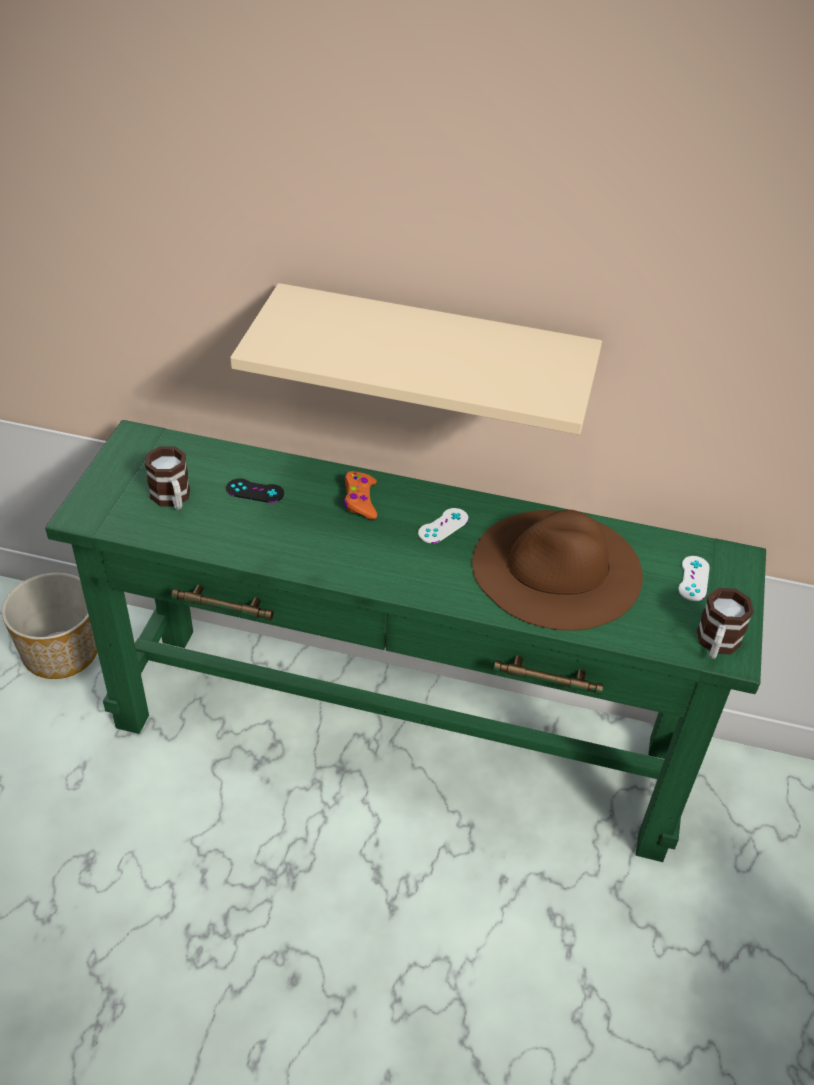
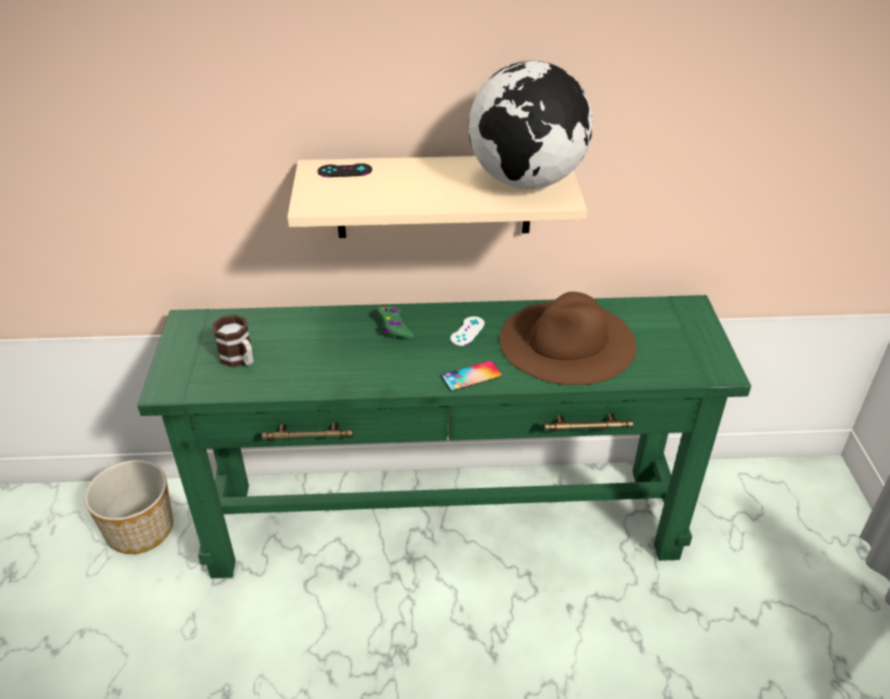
camera: 15 degrees left, 5 degrees down
black game controller [226,478,284,503] -> black game controller moved to [318,163,372,177]
orange game controller [344,471,377,519] -> green game controller [377,306,414,339]
white game controller [678,556,710,601] -> none
mug [697,588,754,659] -> none
none -> phone [441,360,502,392]
none -> globe [468,61,593,189]

